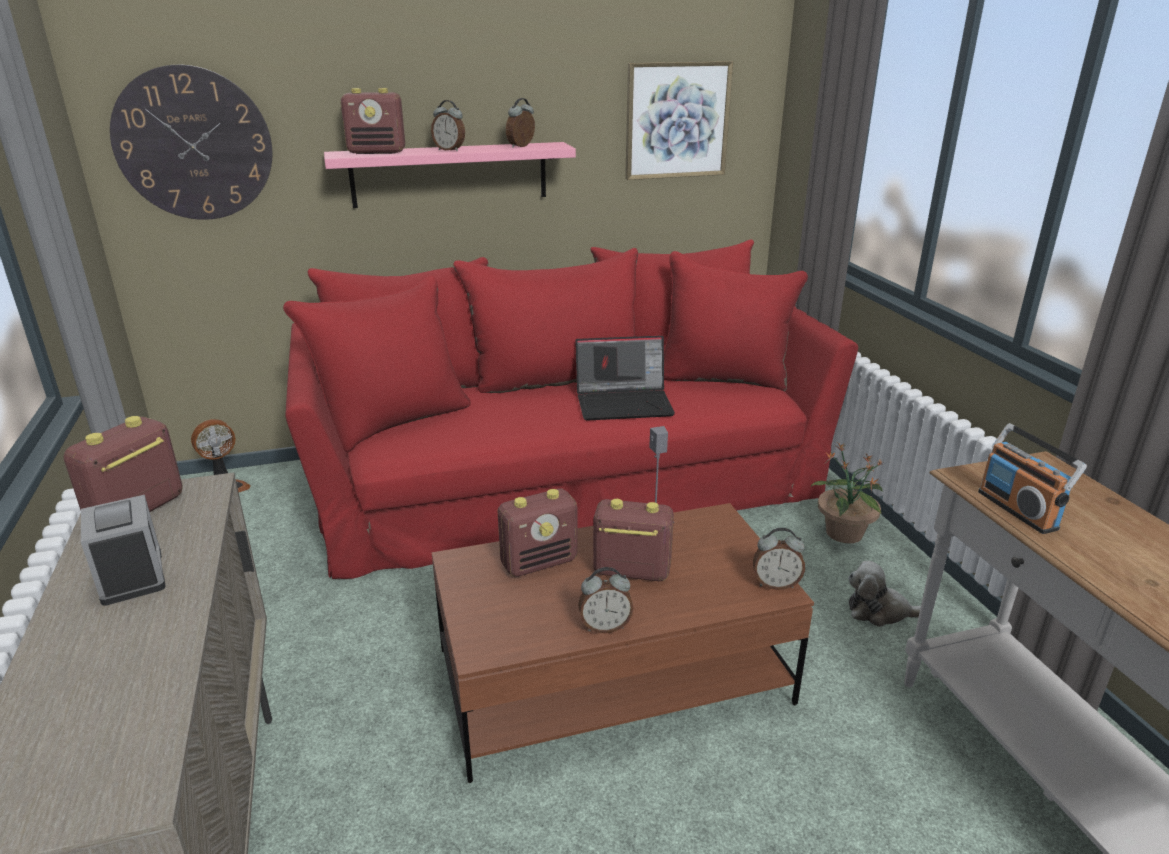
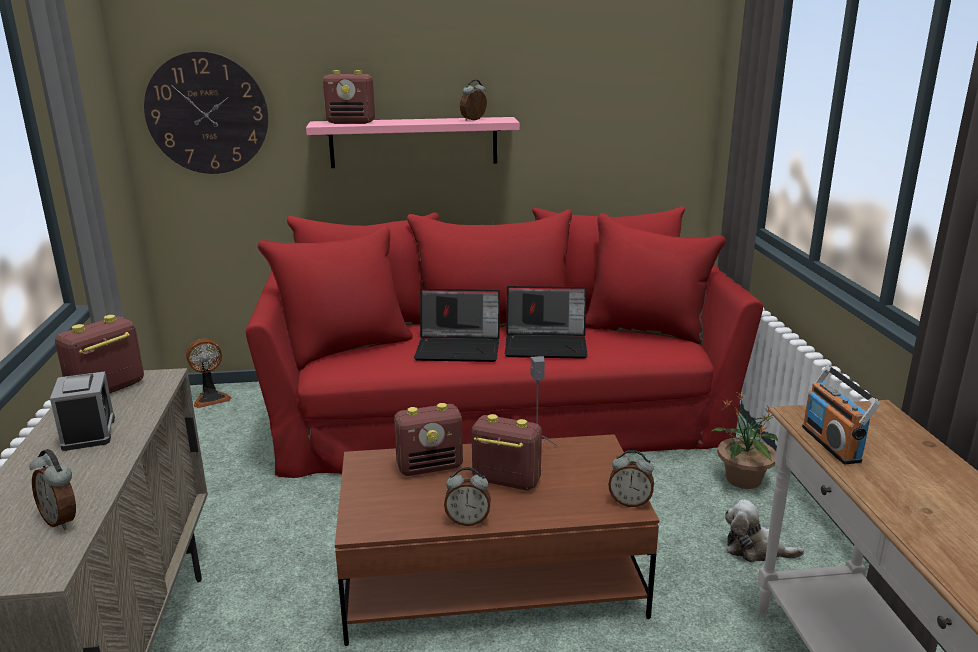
camera: 10 degrees right, 5 degrees down
alarm clock [431,100,465,151] -> alarm clock moved to [30,449,76,530]
picture [625,61,733,180] -> none
none -> laptop [414,289,500,362]

